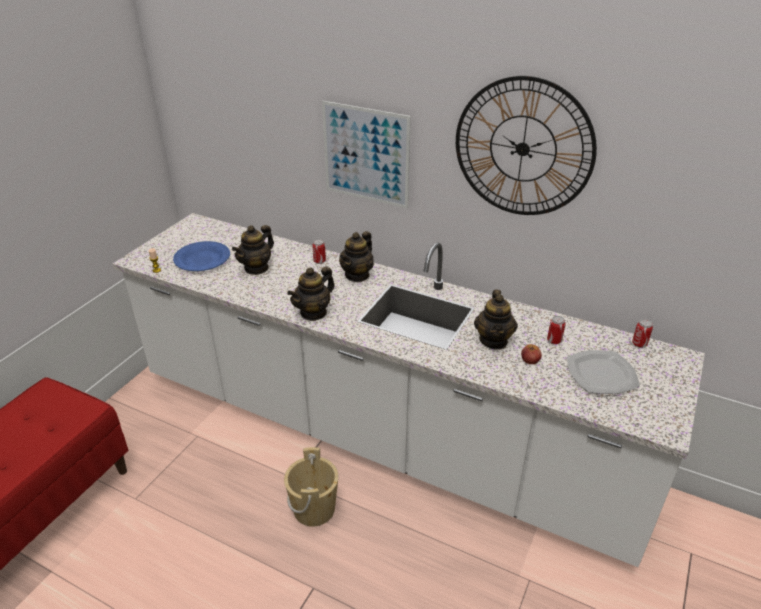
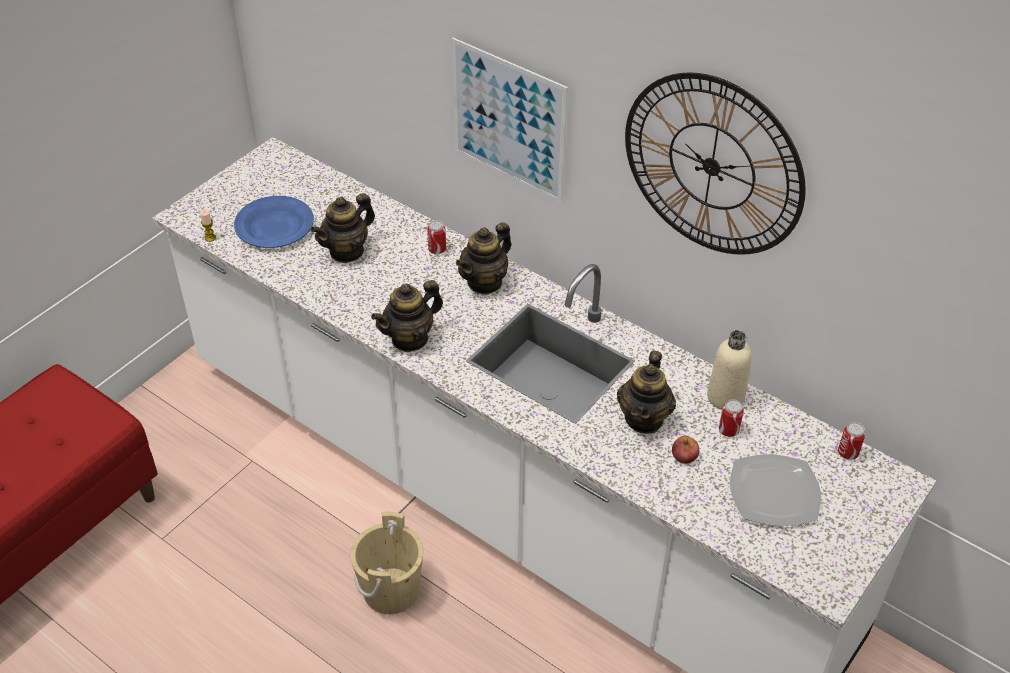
camera: 10 degrees right, 10 degrees up
none -> beige bottle [707,330,752,410]

